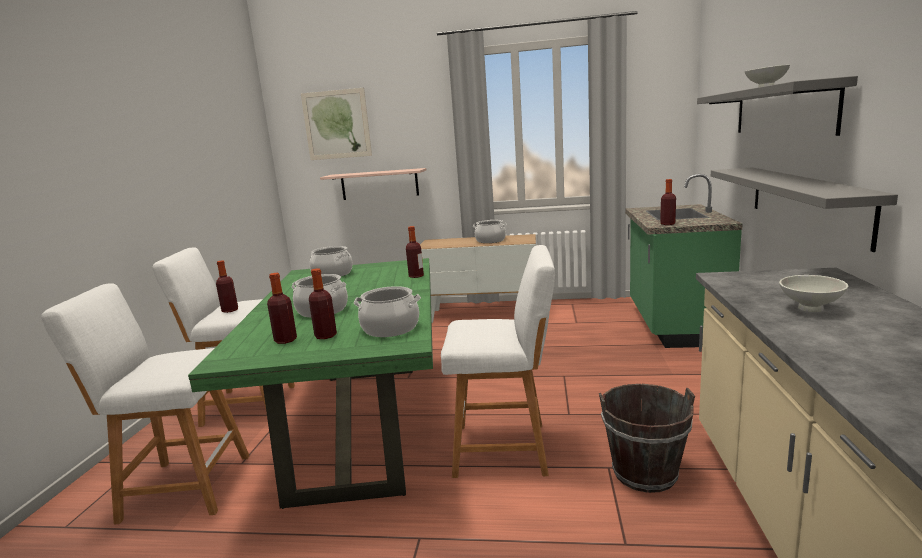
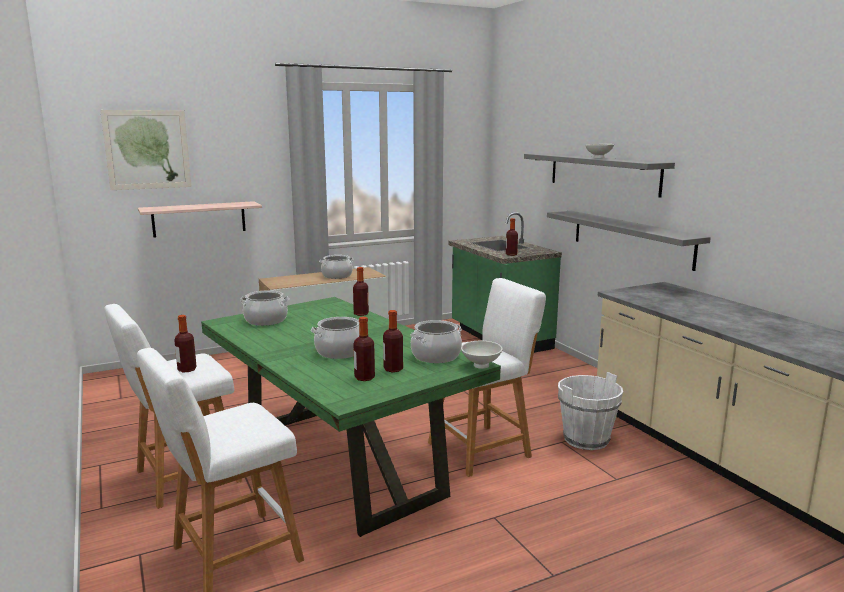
camera: 35 degrees left, 0 degrees up
brown bucket [599,384,695,493] -> white bucket [558,372,623,450]
white bowl [779,275,848,312] -> white bowl moved to [461,341,503,369]

